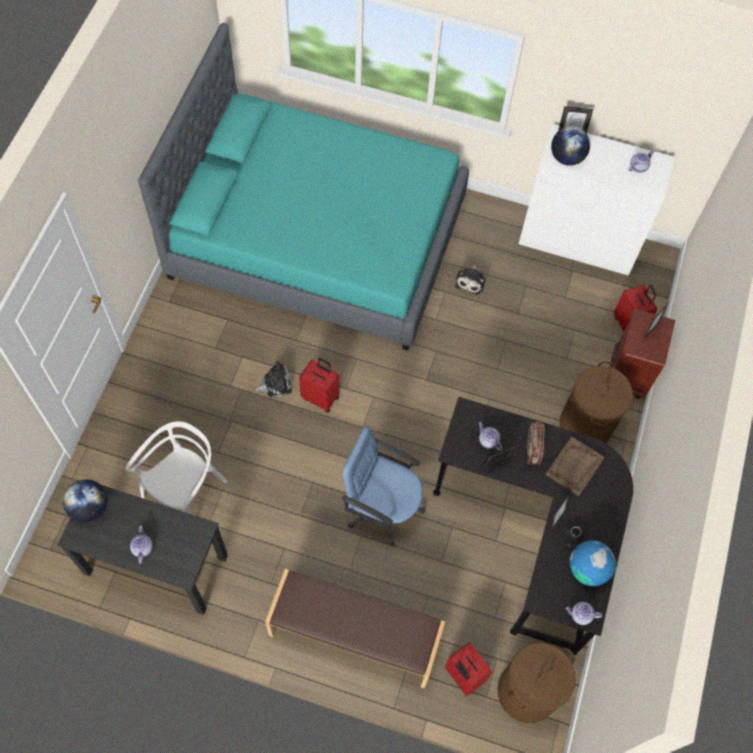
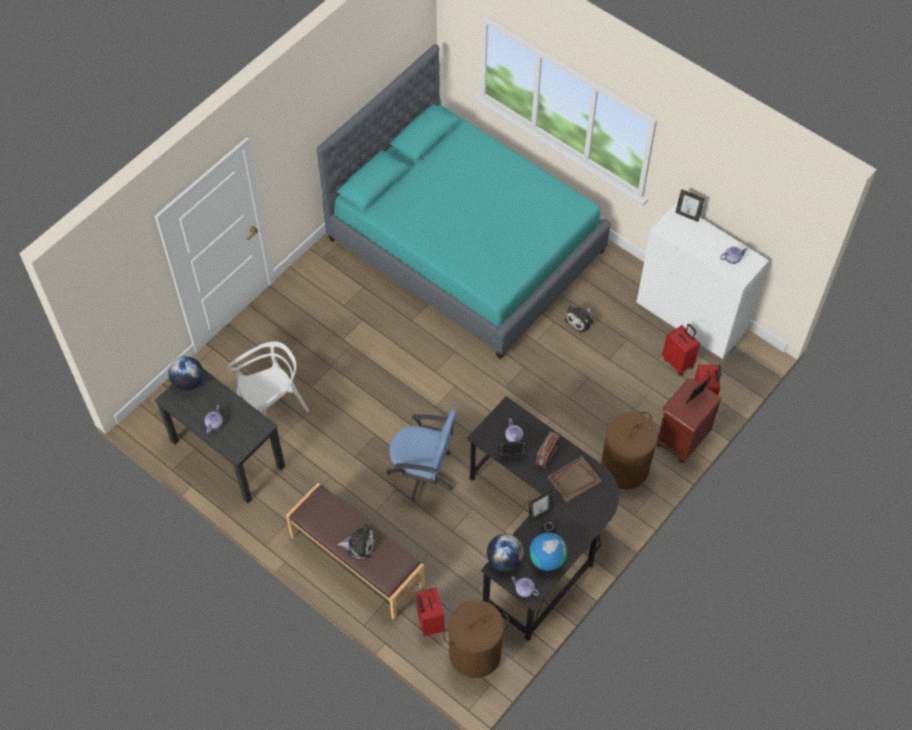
camera: 25 degrees right, 5 degrees down
plush toy [255,361,292,397] -> plush toy moved to [337,524,375,559]
red suitcase [299,358,339,413] -> red suitcase moved to [662,324,700,376]
blue office chair [342,427,425,547] -> blue office chair turned 150 degrees clockwise [386,409,457,503]
globe [551,126,590,166] -> globe moved to [487,534,524,571]

